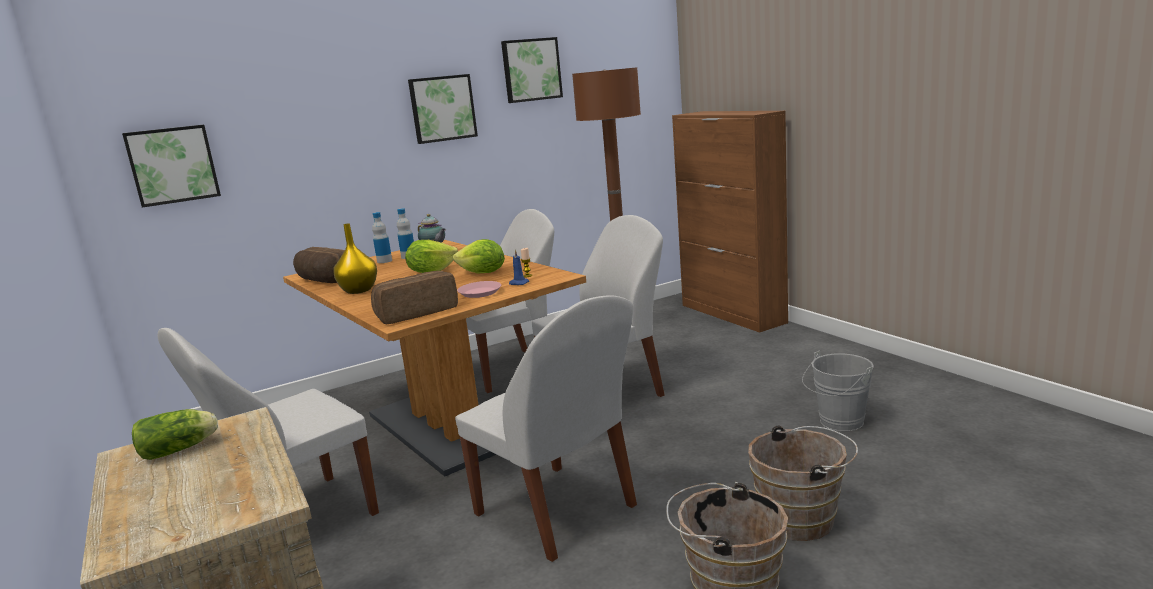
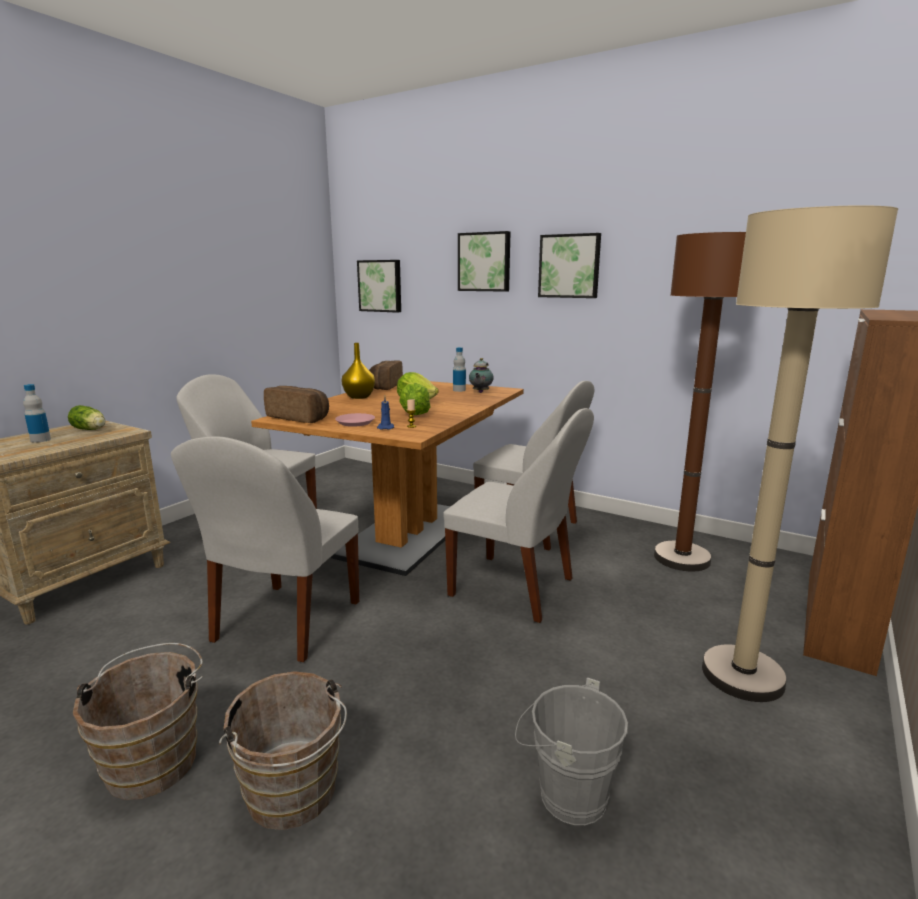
camera: 60 degrees right, 0 degrees up
bottle [372,212,392,263] -> bottle moved to [23,384,51,443]
picture [501,37,563,103] -> picture moved to [458,231,510,292]
none -> beige floor lamp [702,205,898,702]

